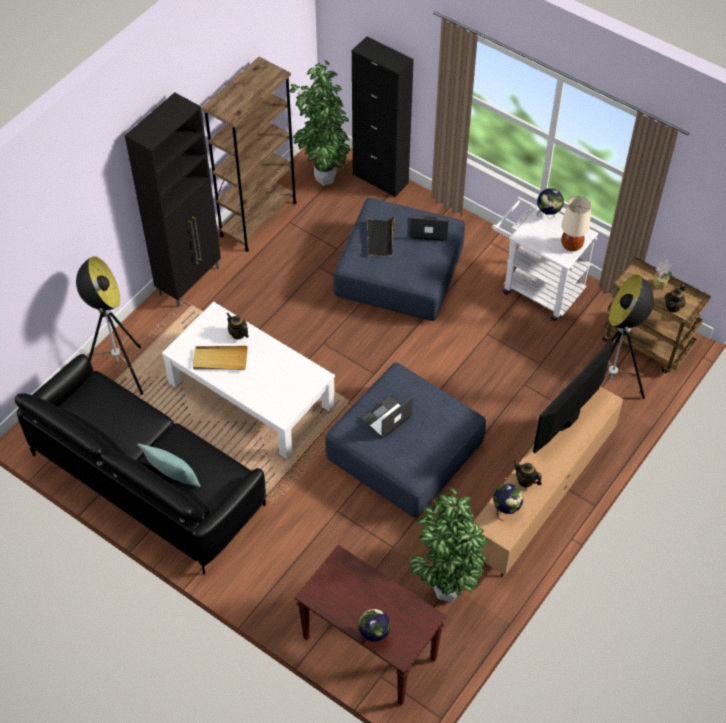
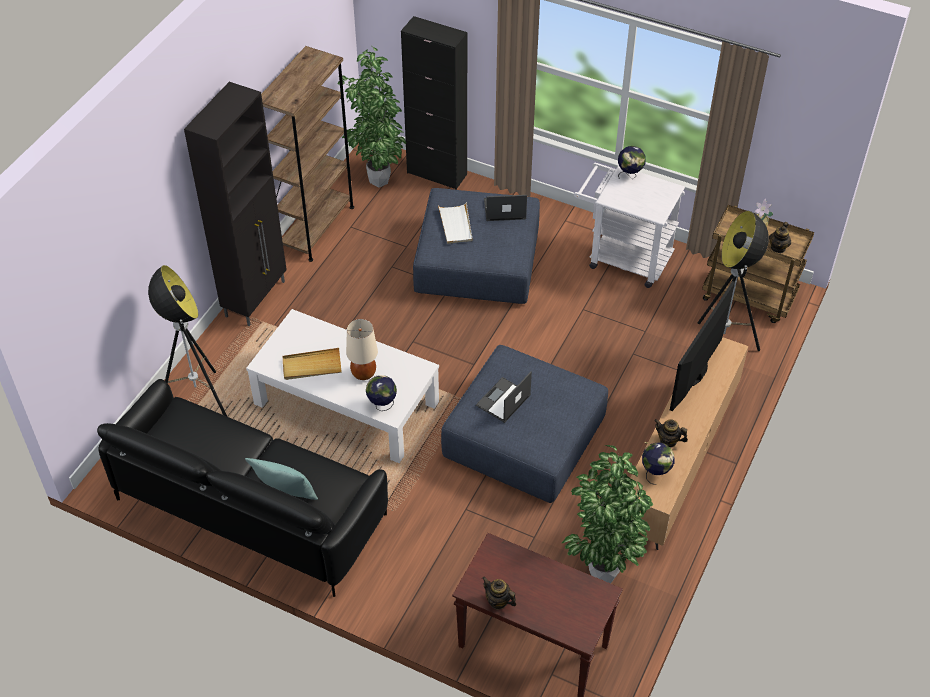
camera: 10 degrees left, 5 degrees down
teapot [227,313,249,340] -> teapot moved to [482,577,516,610]
globe [358,609,391,643] -> globe moved to [366,375,397,411]
black tray [367,217,394,257] -> white tray [438,202,472,244]
beige table lamp [561,196,591,251] -> beige table lamp moved to [346,319,378,380]

